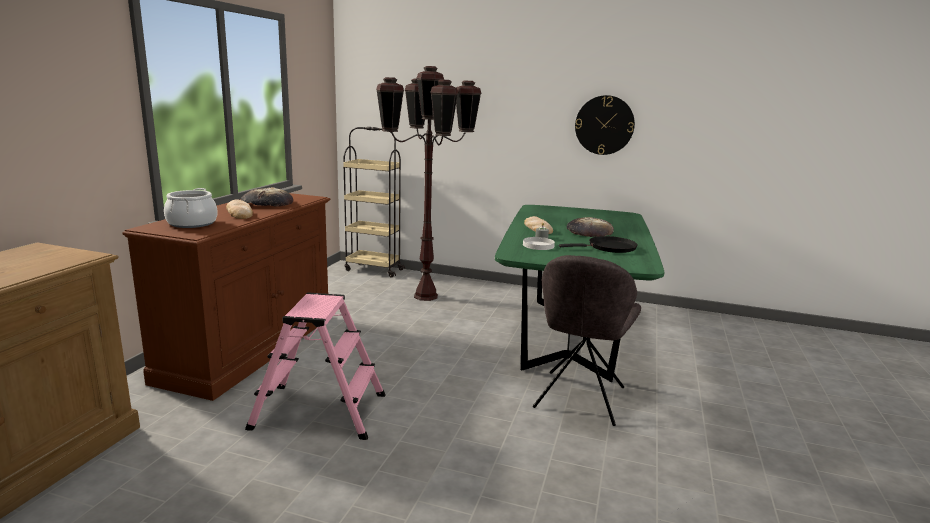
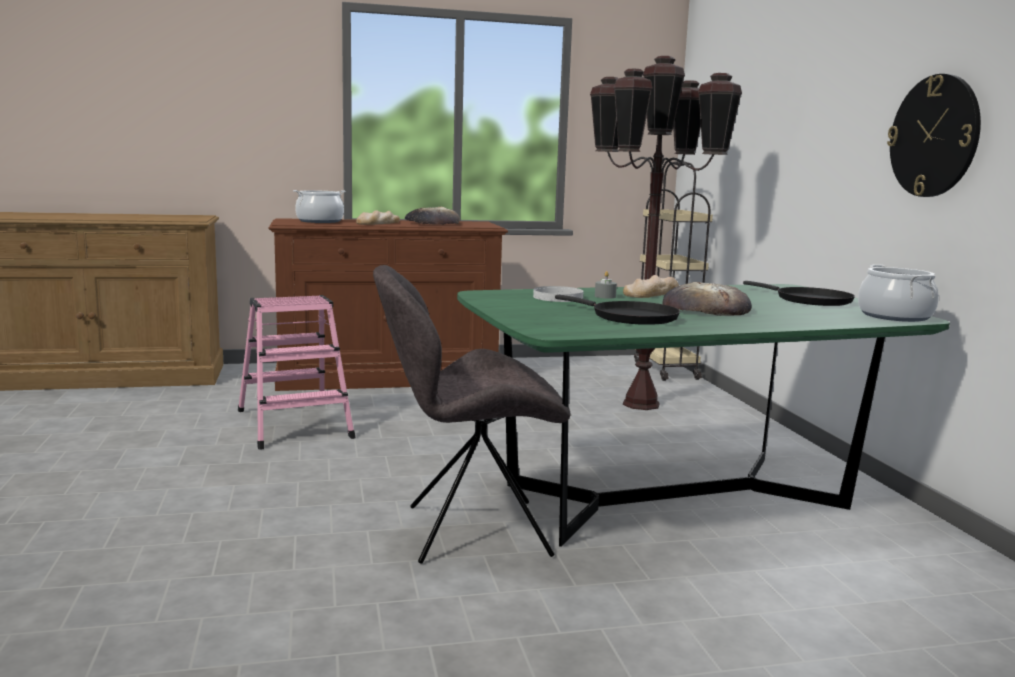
camera: 60 degrees right, 5 degrees down
none -> black frying pan [743,281,855,306]
none -> cooking pot [858,264,939,322]

